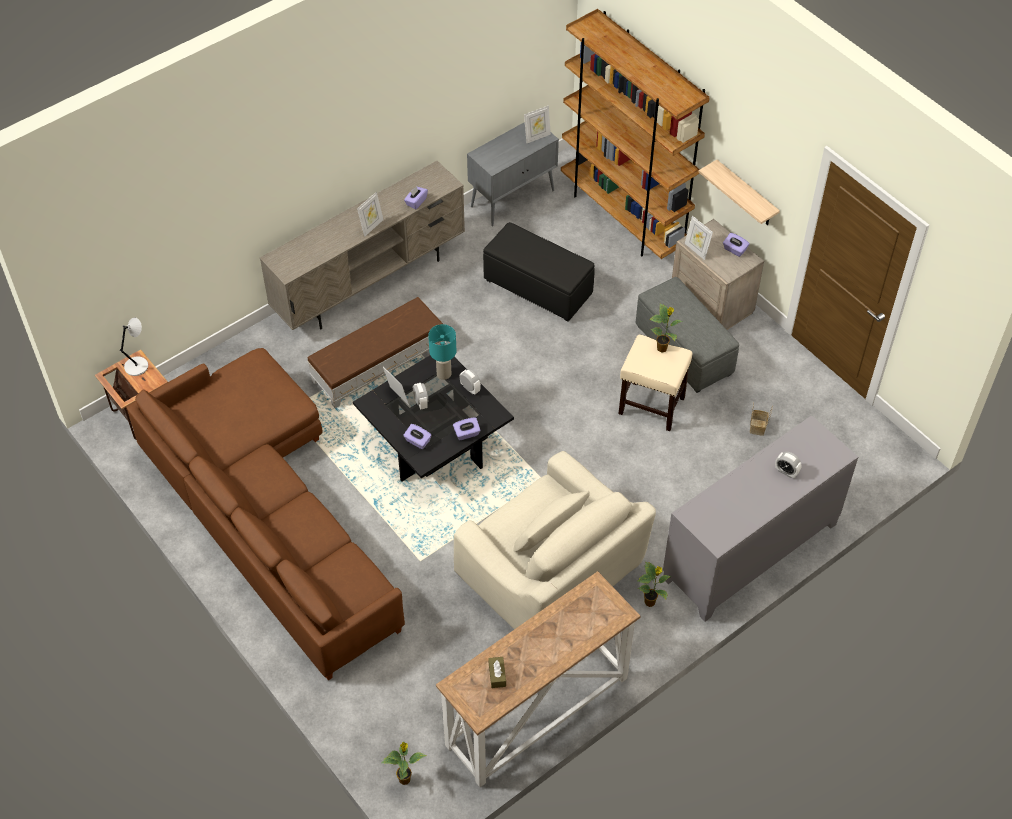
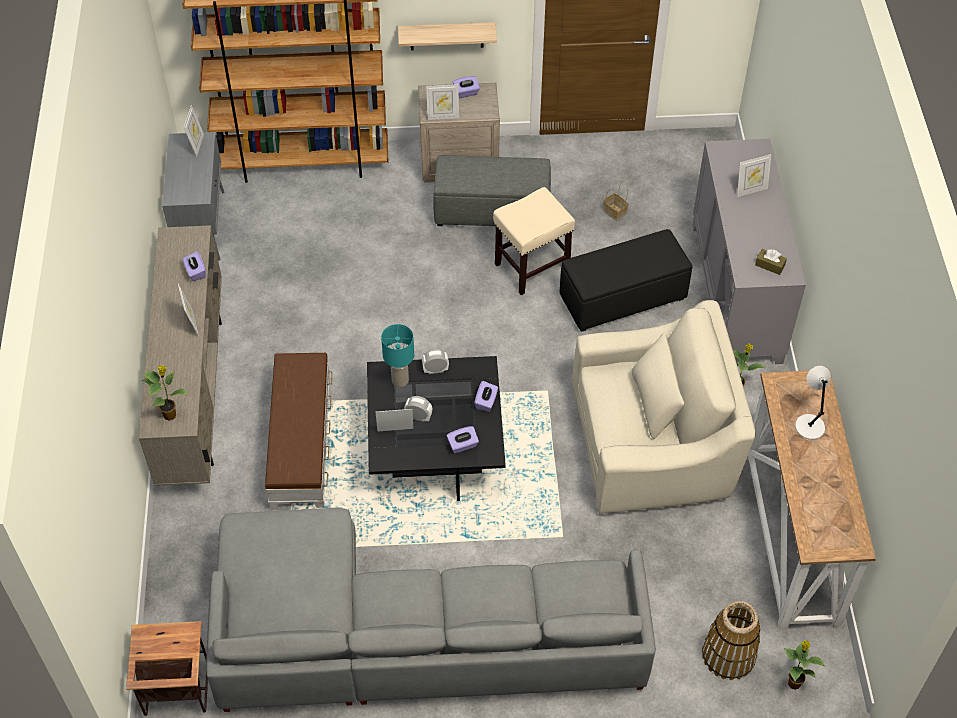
camera: 55 degrees left, 0 degrees up
grey table lamp [120,317,148,376] -> grey table lamp moved to [795,366,831,440]
brown sofa [126,348,405,681] -> grey sofa [206,507,656,712]
black ottoman [483,222,595,322] -> black ottoman moved to [560,229,692,332]
brown tissue box [489,657,506,688] -> brown tissue box moved to [755,249,787,275]
potted plant [649,303,683,352] -> potted plant moved to [141,365,188,421]
alarm clock [775,452,802,478] -> picture frame [737,154,771,197]
none -> basket [702,601,760,680]

